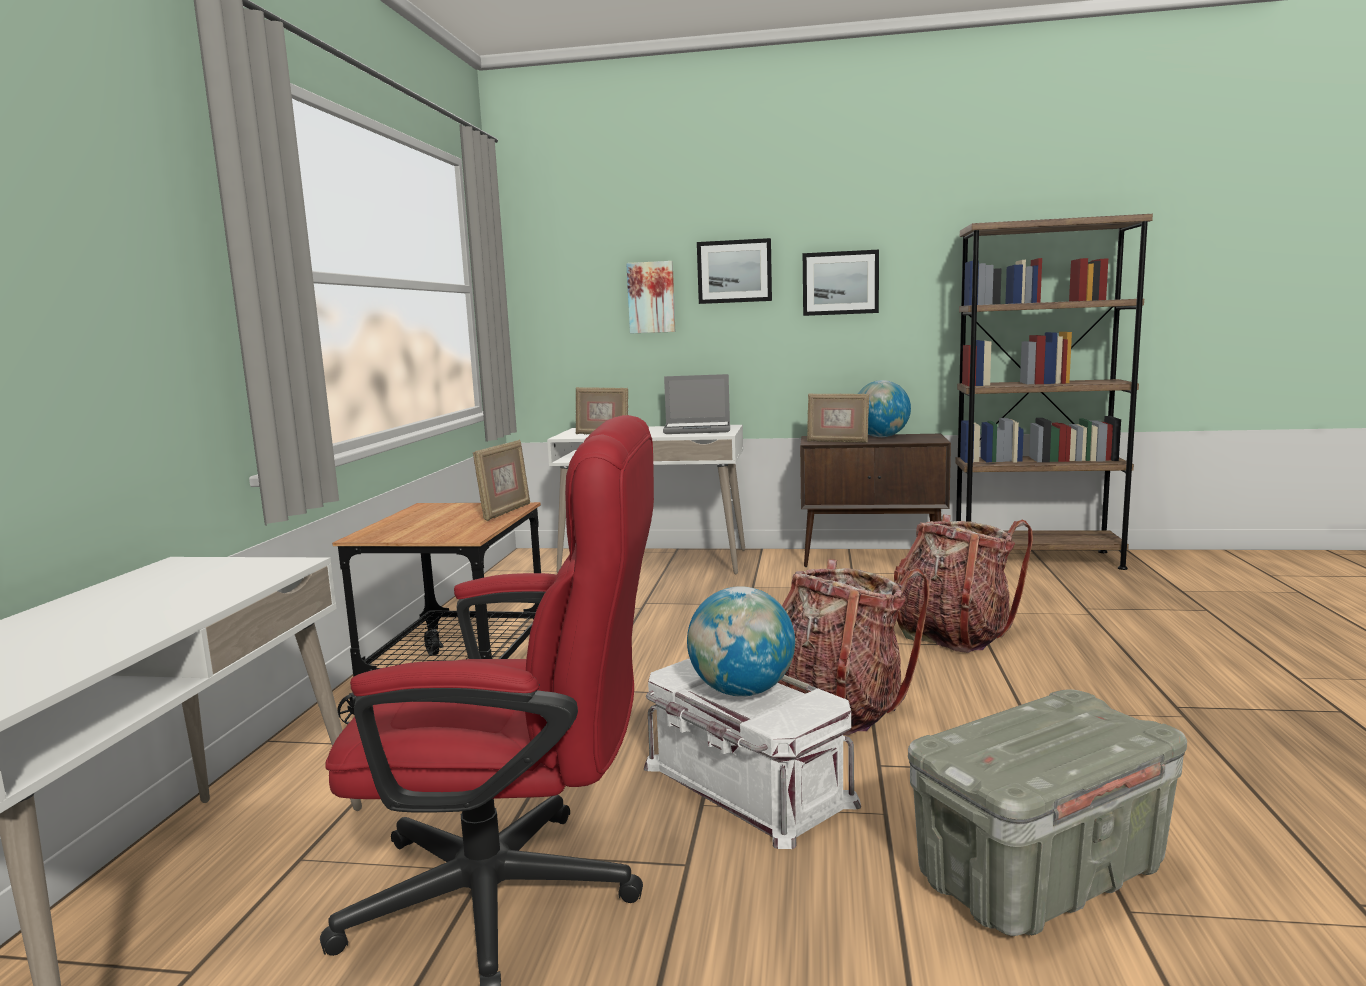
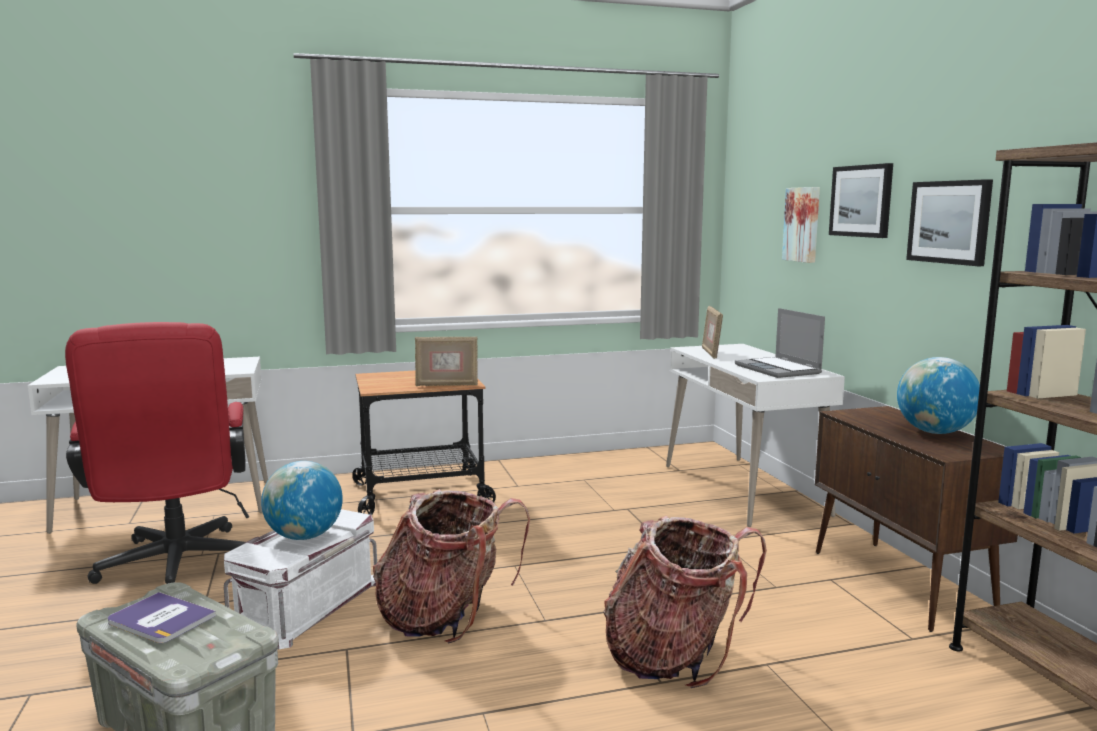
camera: 65 degrees right, 0 degrees up
picture frame [807,394,869,443] -> none
none -> book [108,592,216,643]

